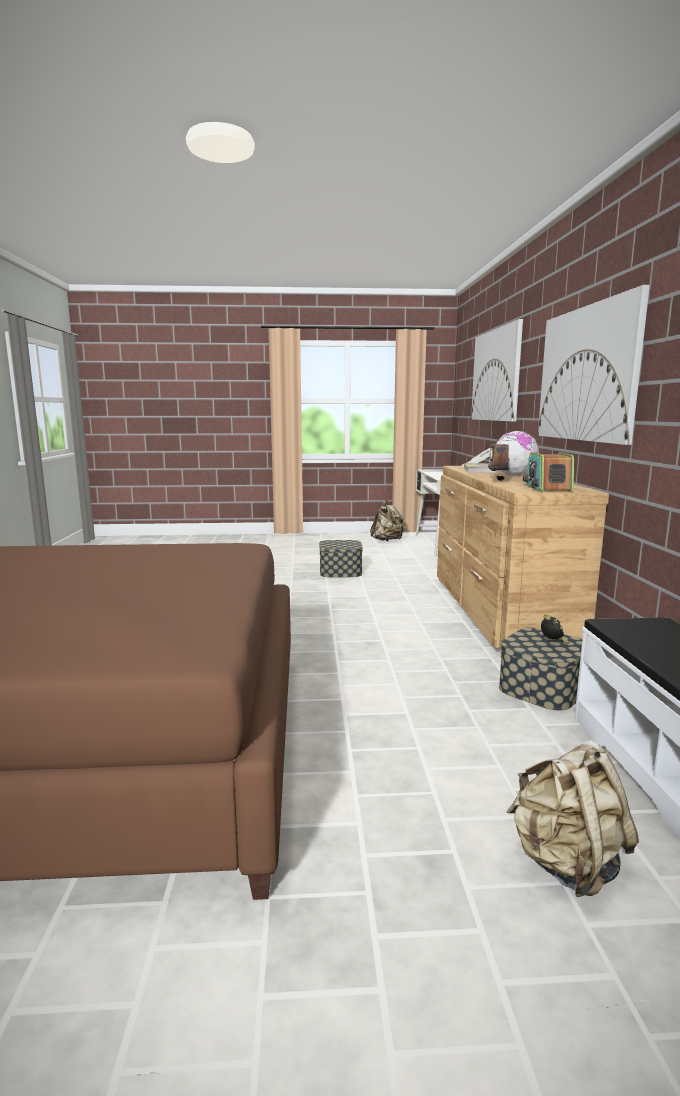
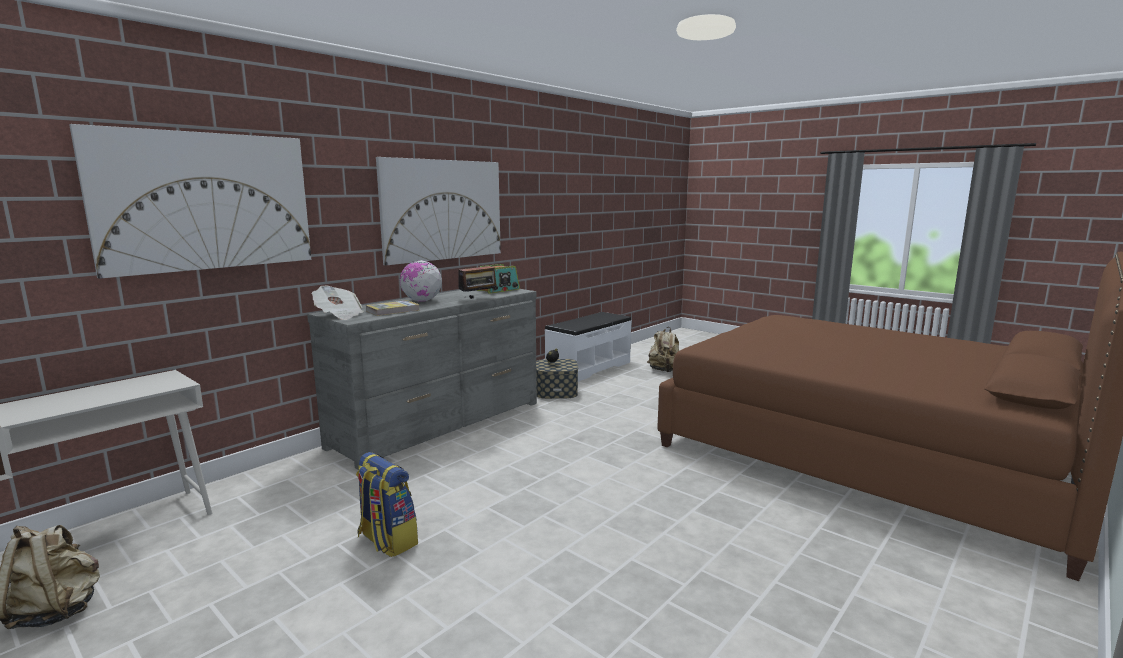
camera: 135 degrees left, 0 degrees up
storage box [319,540,363,578] -> backpack [356,452,418,557]
brown dresser [437,466,609,657] -> grey dresser [307,289,537,470]

